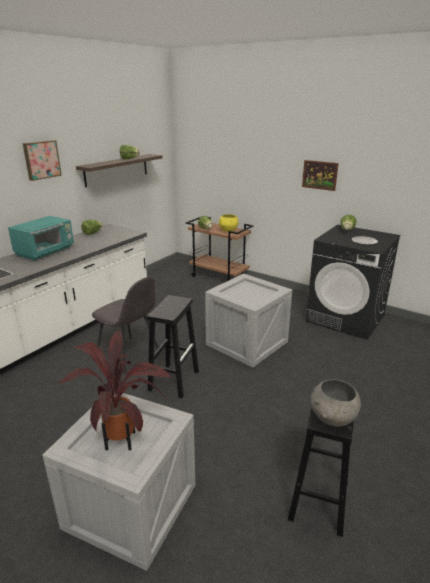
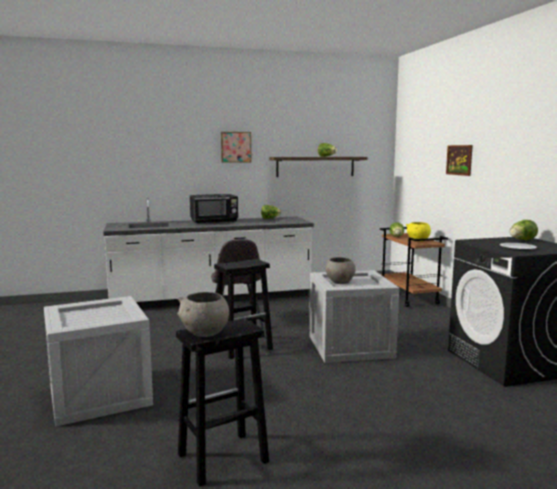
camera: 40 degrees right, 15 degrees down
turquoise microwave [8,216,74,261] -> black microwave [190,194,238,224]
potted plant [58,329,171,451] -> none
picture [302,160,339,191] -> picture moved to [446,145,473,176]
none -> grey bowl [326,257,356,284]

